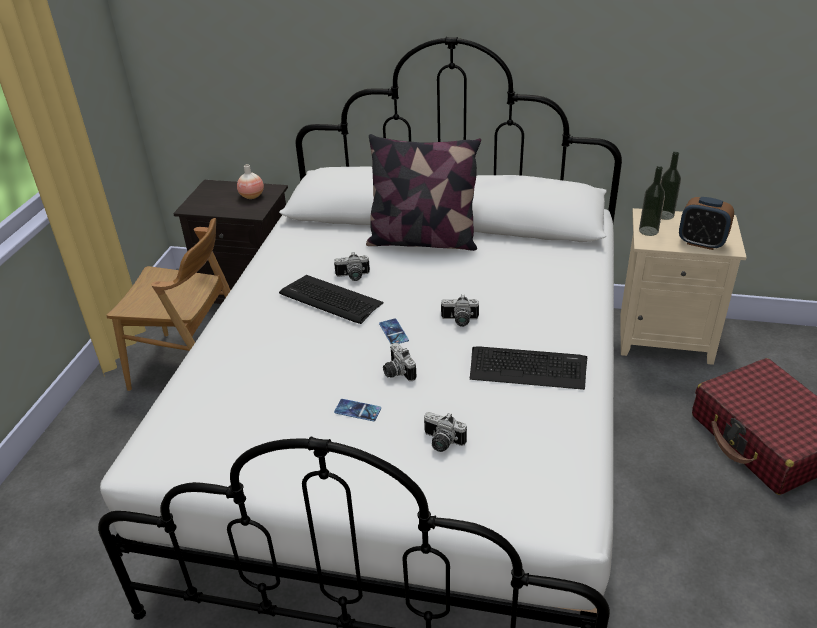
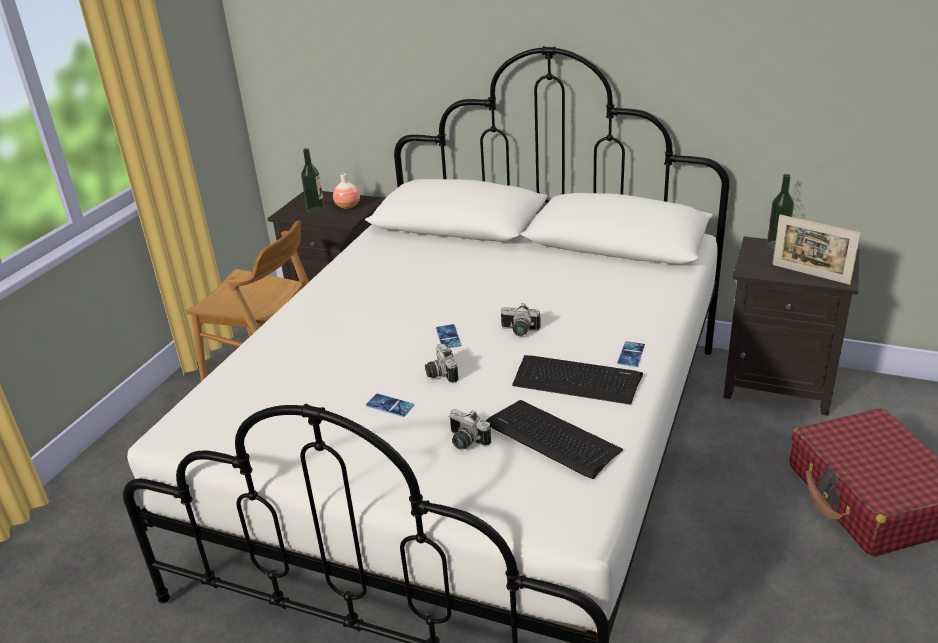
camera: 10 degrees right, 5 degrees down
keyboard [279,275,383,324] -> keyboard moved to [486,400,623,479]
camera [334,252,370,281] -> none
pillow [366,134,481,251] -> none
beige nightstand [620,208,747,365] -> black nightstand [723,237,860,416]
bottle [639,166,665,236] -> bottle moved to [301,148,325,214]
alarm clock [679,197,734,250] -> picture frame [772,215,861,285]
none -> phone [617,341,645,367]

